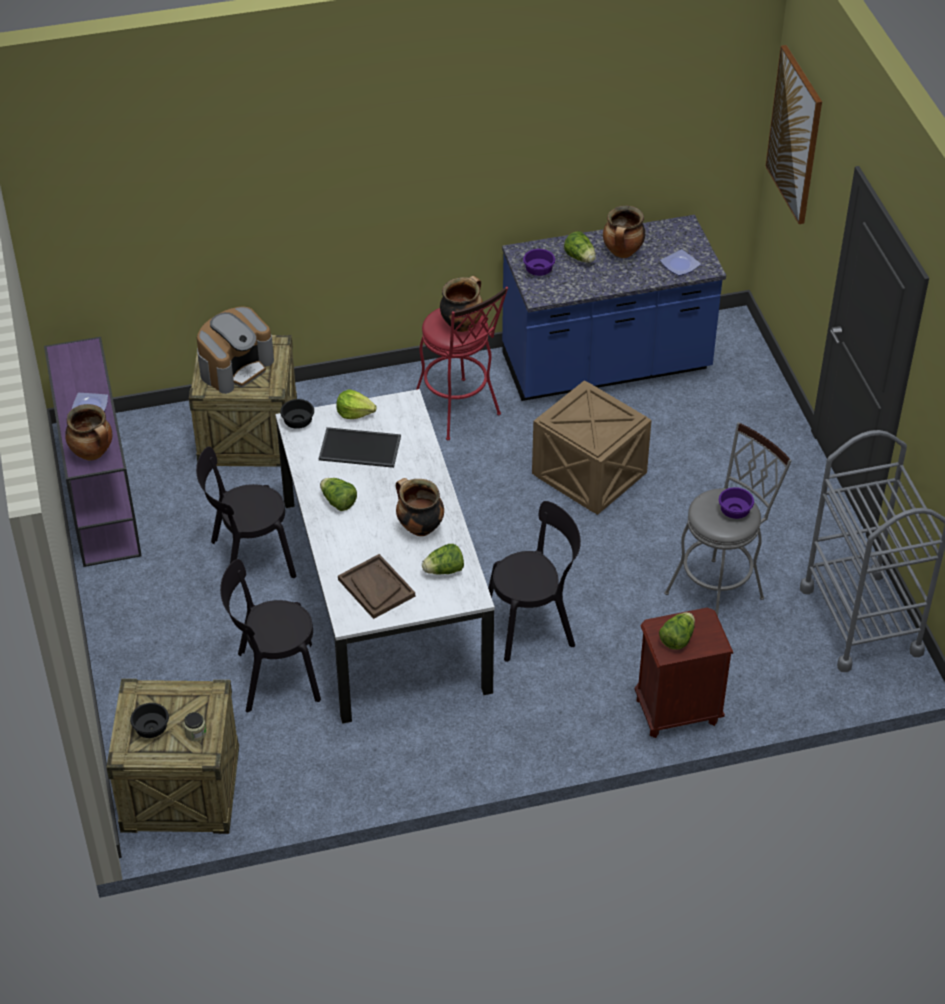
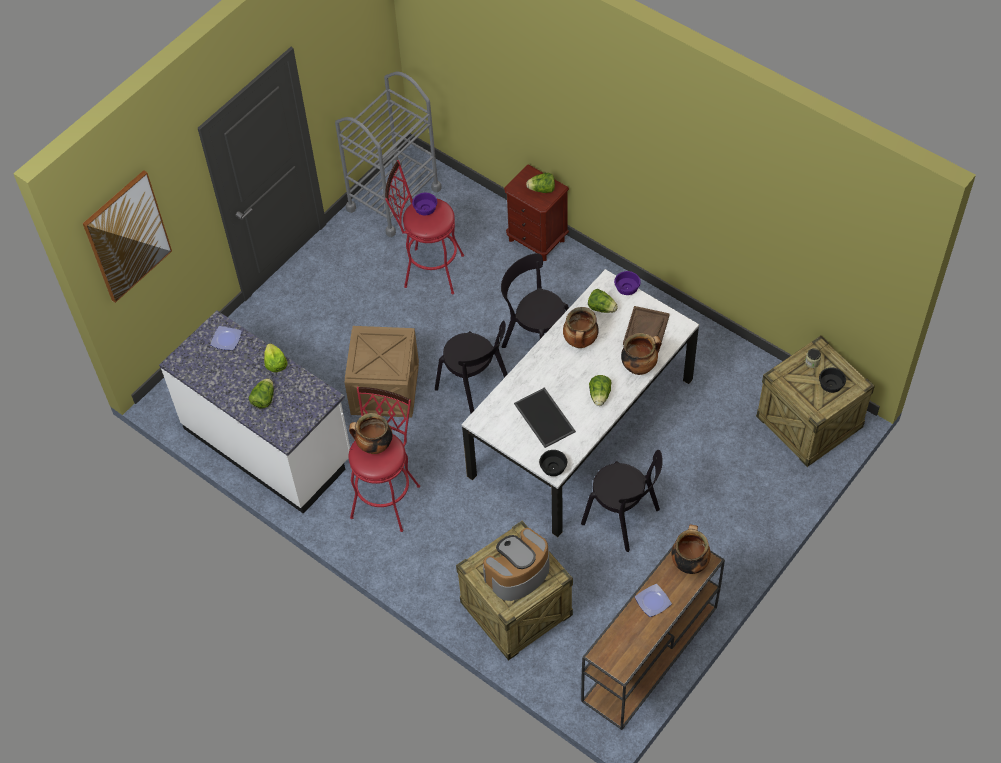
camera: 125 degrees left, 10 degrees up
purple console table [44,337,142,567] -> brown console table [581,546,725,730]
coffee machine [197,306,274,394] -> coffee machine turned 45 degrees counterclockwise [483,528,549,601]
black chair [220,559,321,712] -> black chair moved to [435,320,508,414]
lettuce [336,389,377,419] -> lettuce moved to [264,343,288,372]
blue counter [502,215,726,401] -> white counter [159,310,350,514]
purple bowl [523,249,555,276] -> purple bowl moved to [614,271,641,295]
cooking pot [603,206,645,258] -> cooking pot moved to [621,333,662,375]
grey stool [664,422,792,616] -> red stool [385,160,464,294]

